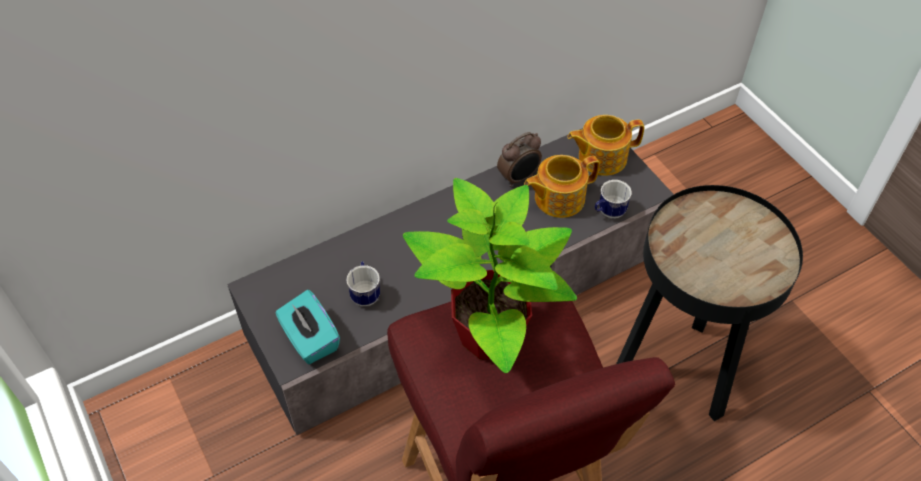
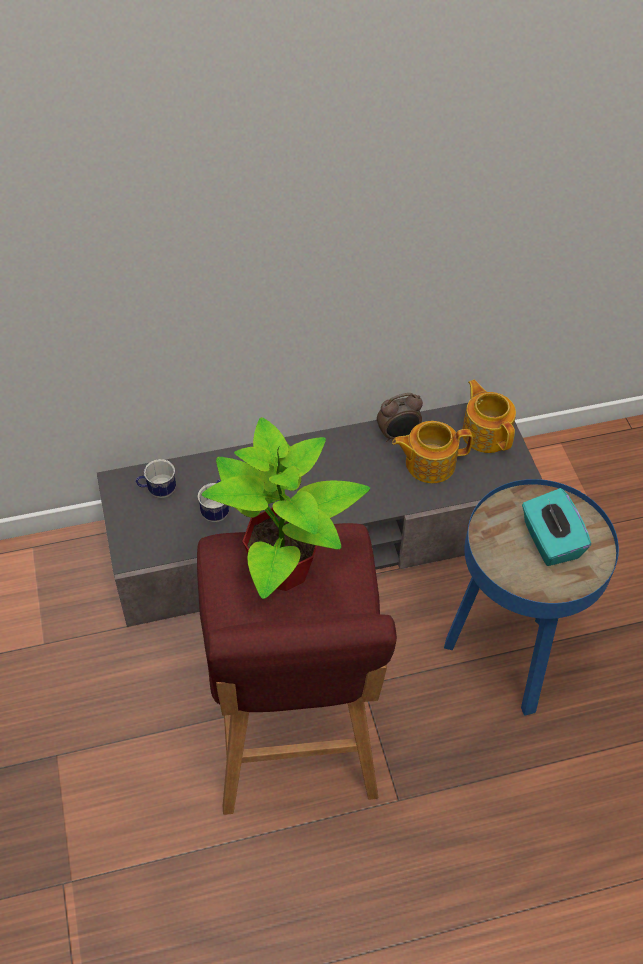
camera: 15 degrees right, 0 degrees up
turquoise tissue box [275,290,340,364] -> turquoise tissue box moved to [522,488,591,566]
teapot [567,115,644,176] -> teapot turned 60 degrees clockwise [462,380,516,453]
mug [595,180,632,218] -> mug moved to [136,459,176,498]
black side table [616,185,803,421] -> blue side table [444,479,619,716]

